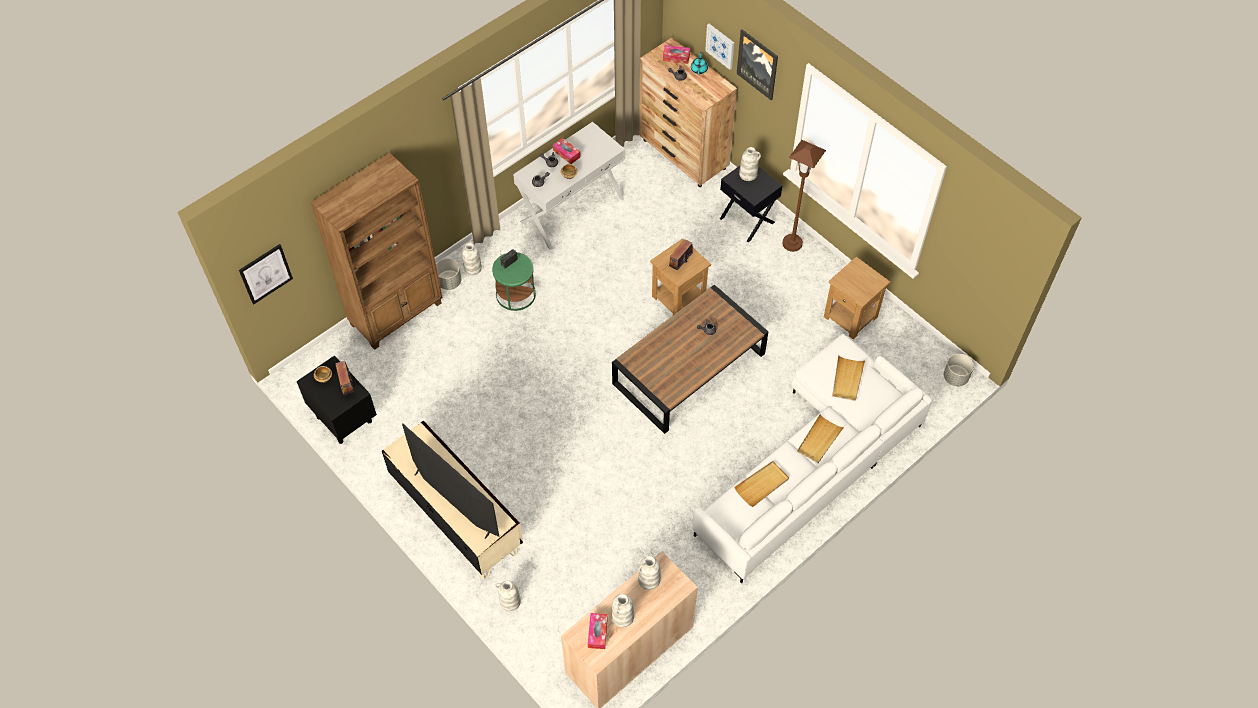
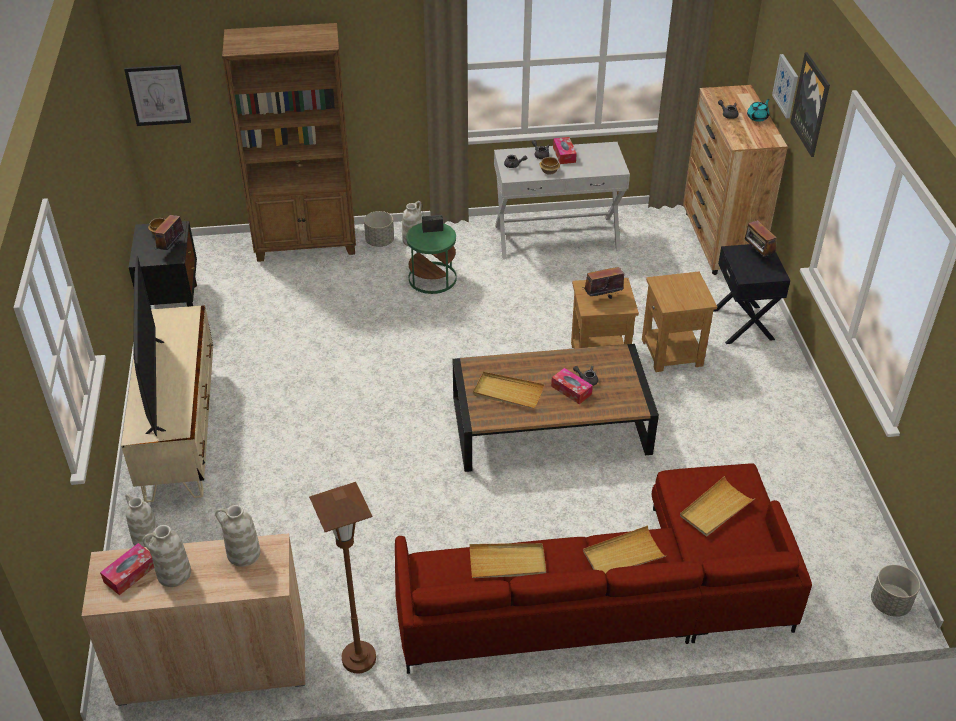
camera: 35 degrees right, 15 degrees down
tissue box [663,45,690,64] -> tissue box moved to [551,368,593,404]
white sofa [692,334,932,583] -> red sofa [395,463,812,674]
white vase [739,147,761,181] -> radio [745,220,777,258]
brown floor lamp [783,140,826,252] -> brown floor lamp moved to [309,482,376,673]
brown side table [824,257,890,339] -> brown side table moved to [642,271,717,372]
none -> beige tray [473,372,544,409]

